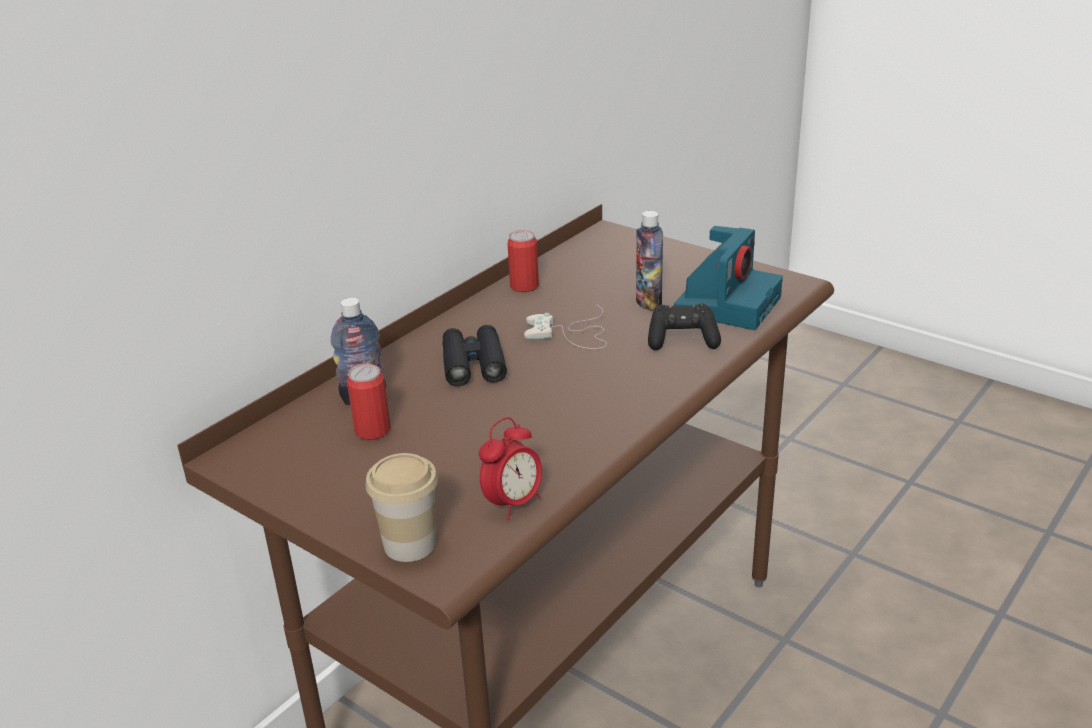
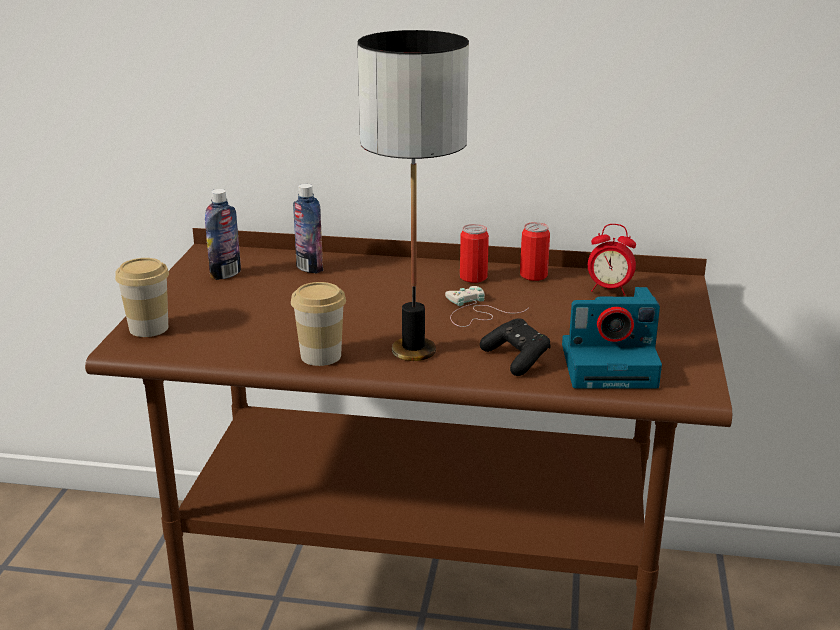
camera: 60 degrees right, 5 degrees down
can [347,364,391,440] -> can moved to [460,224,489,283]
black binoculars [442,325,507,386] -> none
alarm clock [479,417,542,520] -> alarm clock moved to [588,224,636,295]
bottle [636,211,663,311] -> bottle moved to [205,189,241,280]
none -> cup [291,282,346,366]
none -> table lamp [358,30,469,361]

